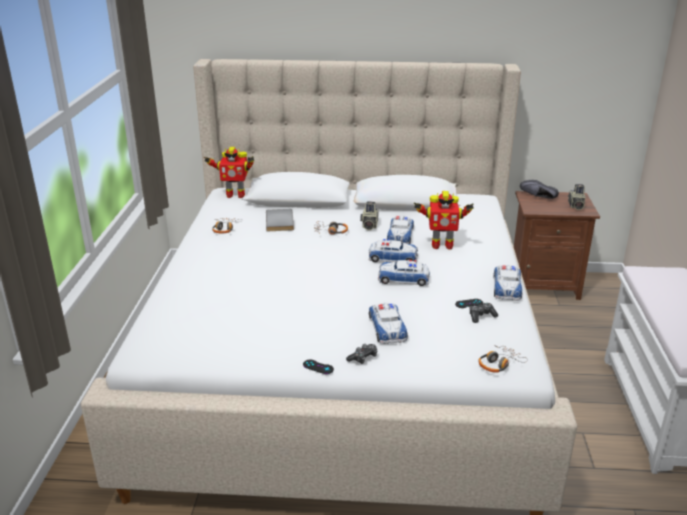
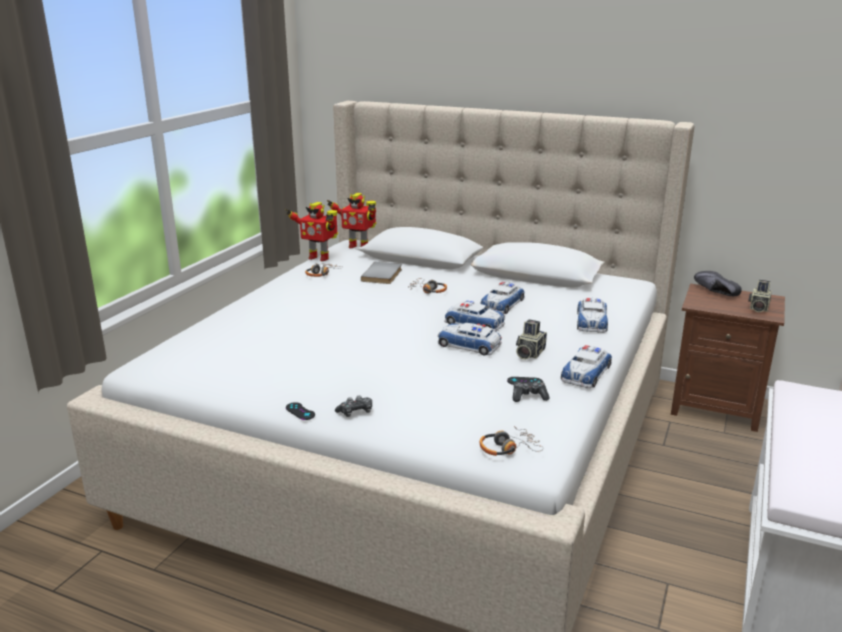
camera: 20 degrees right, 5 degrees down
camera [360,201,379,230] -> camera moved to [516,319,547,360]
toy car [368,303,408,344] -> toy car moved to [577,298,608,333]
toy robot [414,191,473,250] -> toy robot moved to [286,202,338,261]

